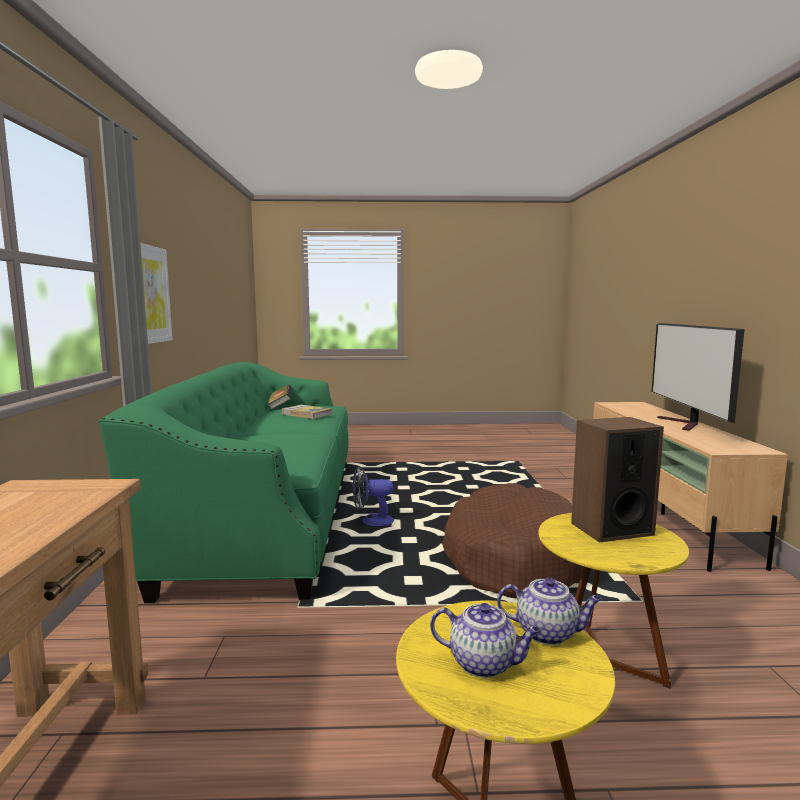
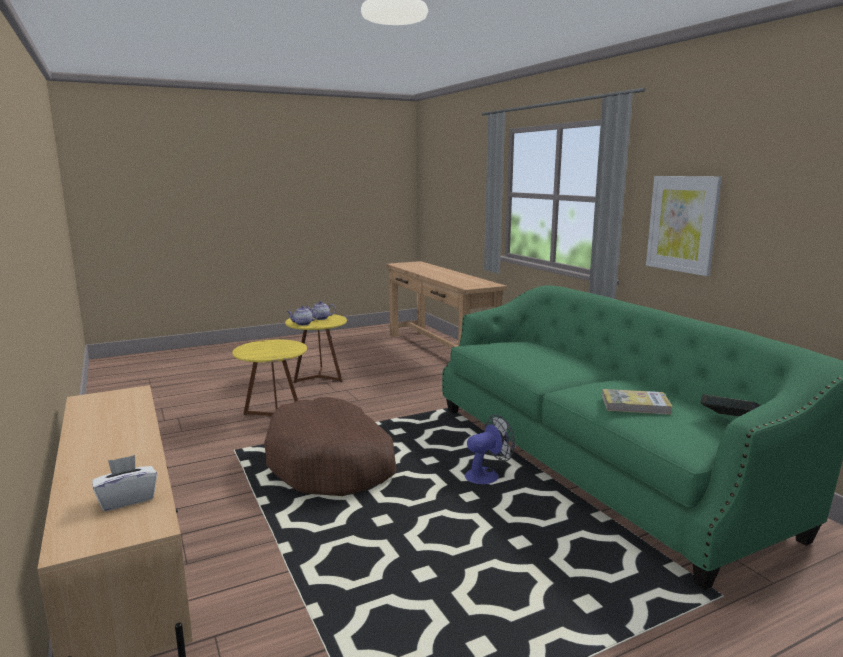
camera: 155 degrees right, 5 degrees up
speaker [571,417,664,542] -> none
television [652,323,745,431] -> none
none -> white tissue box [92,455,157,511]

